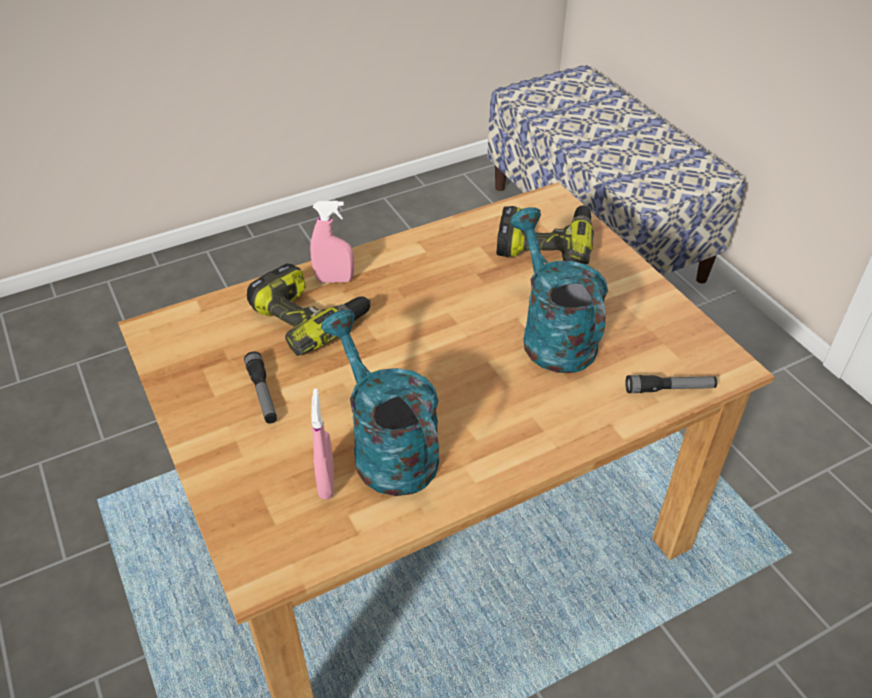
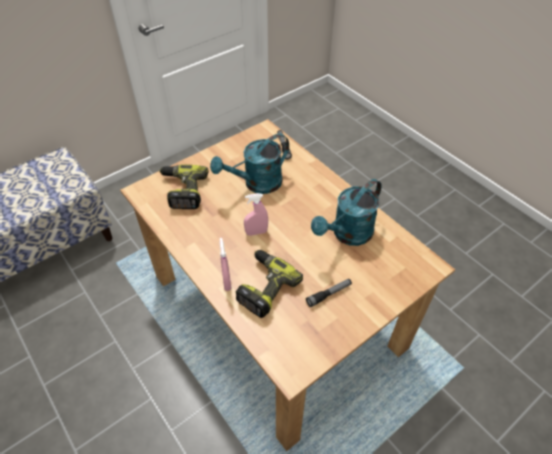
camera: 100 degrees left, 5 degrees up
pink spray bottle [311,388,334,500] -> pink spray bottle moved to [244,193,268,236]

